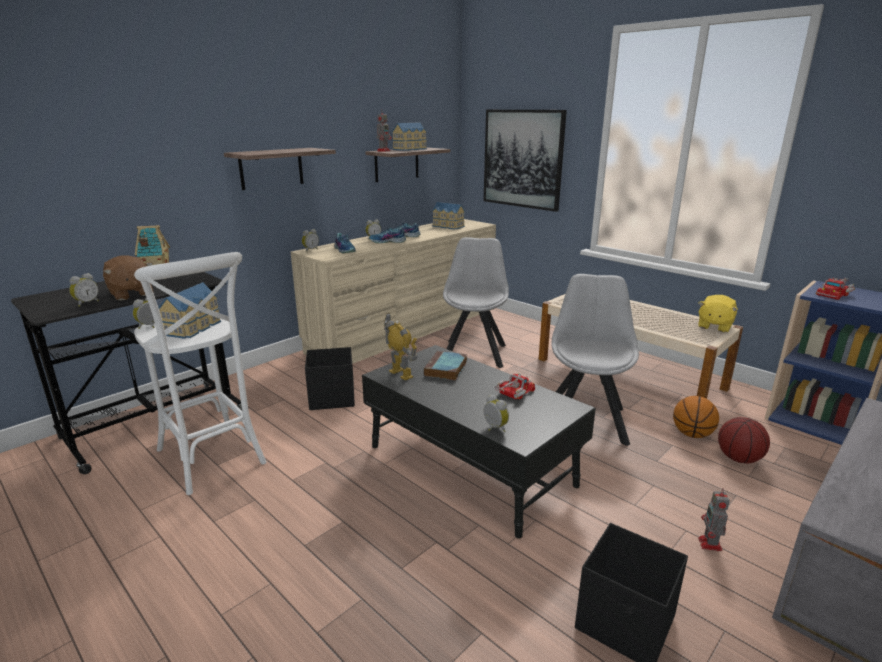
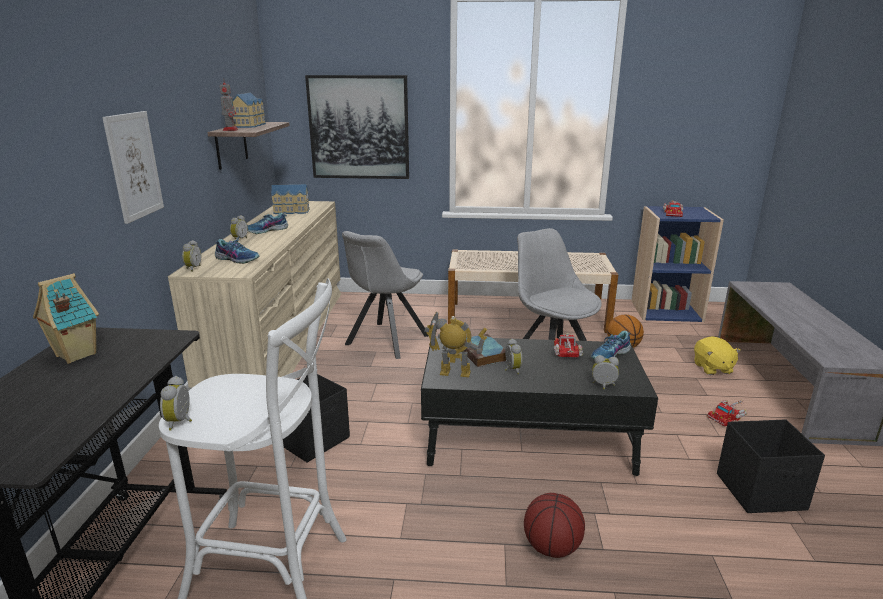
camera: 40 degrees left, 0 degrees up
alarm clock [69,273,99,307] -> alarm clock moved to [505,339,523,374]
brown plush toy [103,255,153,301] -> none
toy house [158,282,221,339] -> none
shelf [224,148,336,190] -> picture [102,111,164,224]
shoe [369,228,406,243] -> shoe moved to [591,330,631,359]
grey chair [443,237,509,368] -> grey chair turned 120 degrees counterclockwise [342,231,429,359]
yellow plush toy [698,295,738,333] -> yellow plush toy moved to [694,336,741,375]
toy robot [698,488,730,551] -> toy truck [707,400,747,426]
basketball [718,417,770,463] -> basketball moved to [524,493,585,558]

